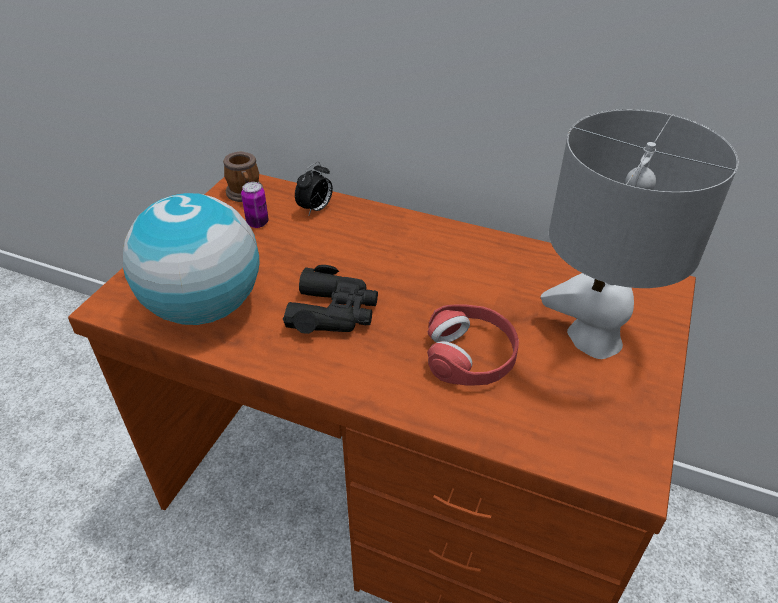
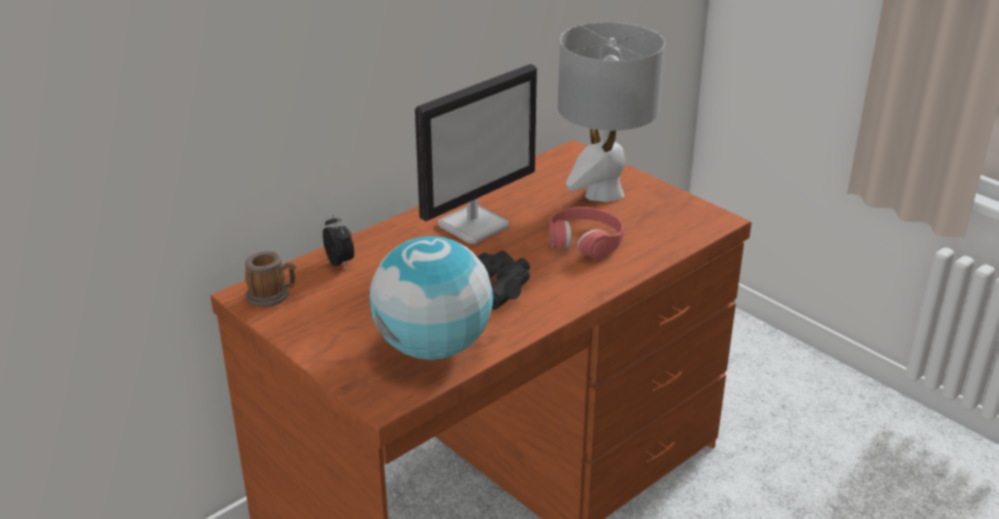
camera: 65 degrees left, 10 degrees down
can [241,182,269,228] -> none
none -> monitor [415,64,537,243]

